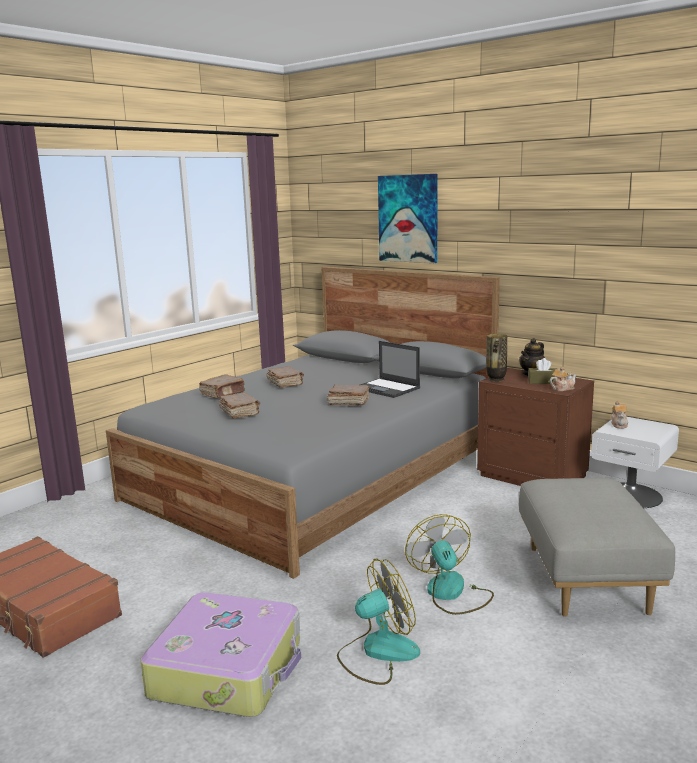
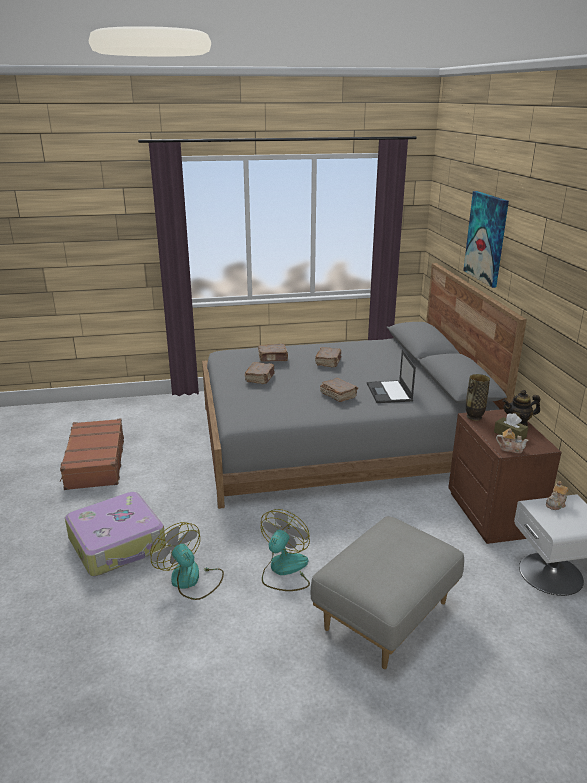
camera: 40 degrees right, 10 degrees up
fan [337,558,420,685] -> fan turned 150 degrees counterclockwise [150,522,224,600]

